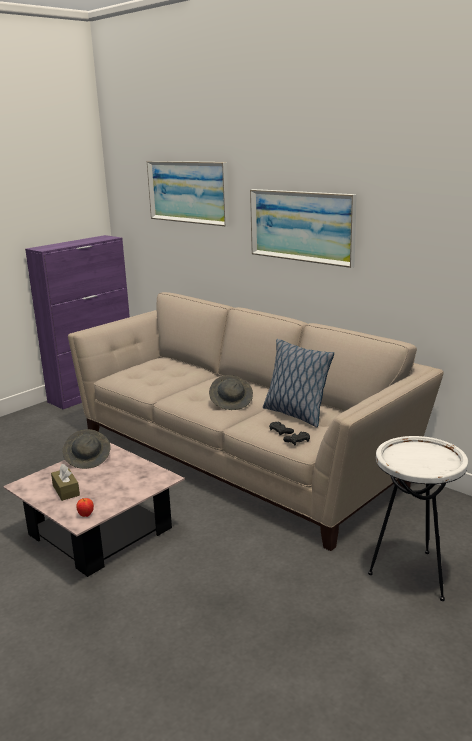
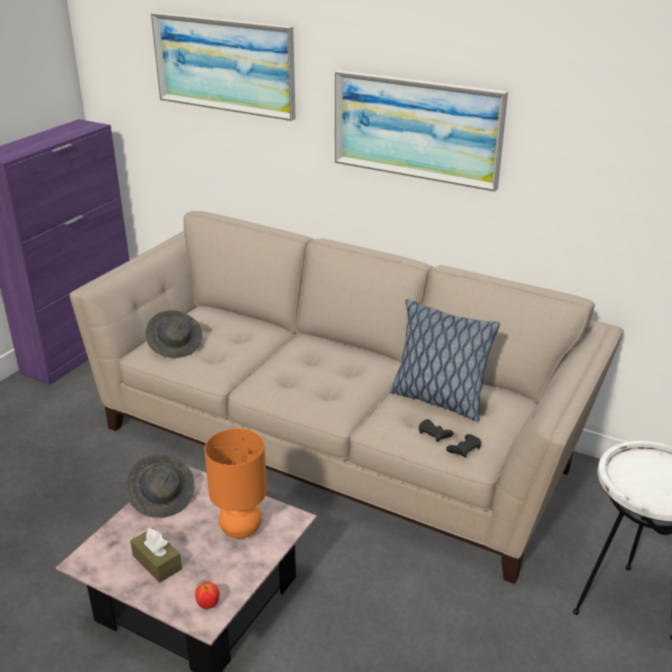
camera: 15 degrees left, 10 degrees up
grey hat [209,375,253,410] -> grey hat moved to [146,310,203,358]
none -> orange table lamp [204,428,267,539]

